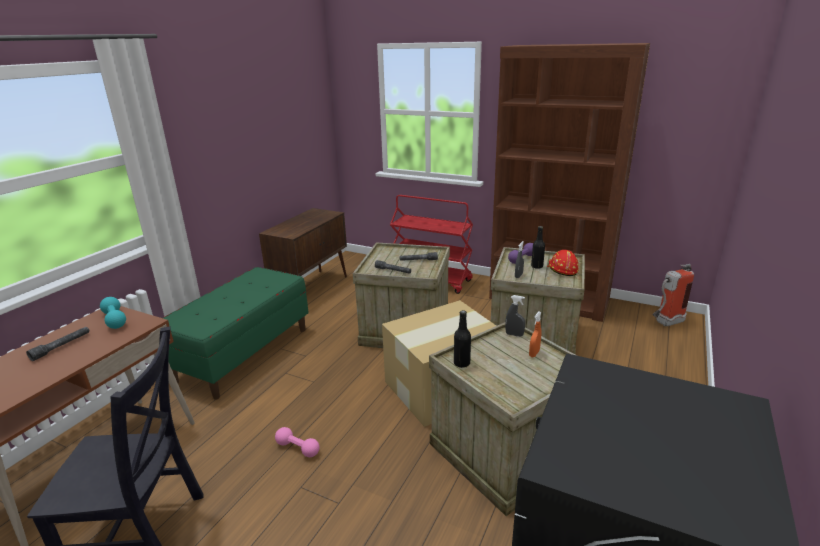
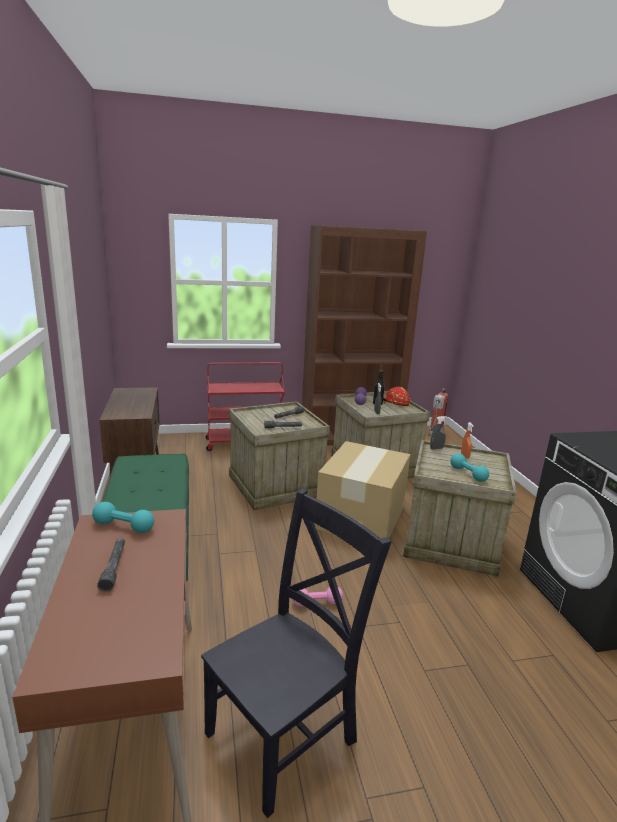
camera: 40 degrees left, 5 degrees down
black bottle [454,310,471,368] -> none
none -> turquoise dumbbell [450,454,489,482]

